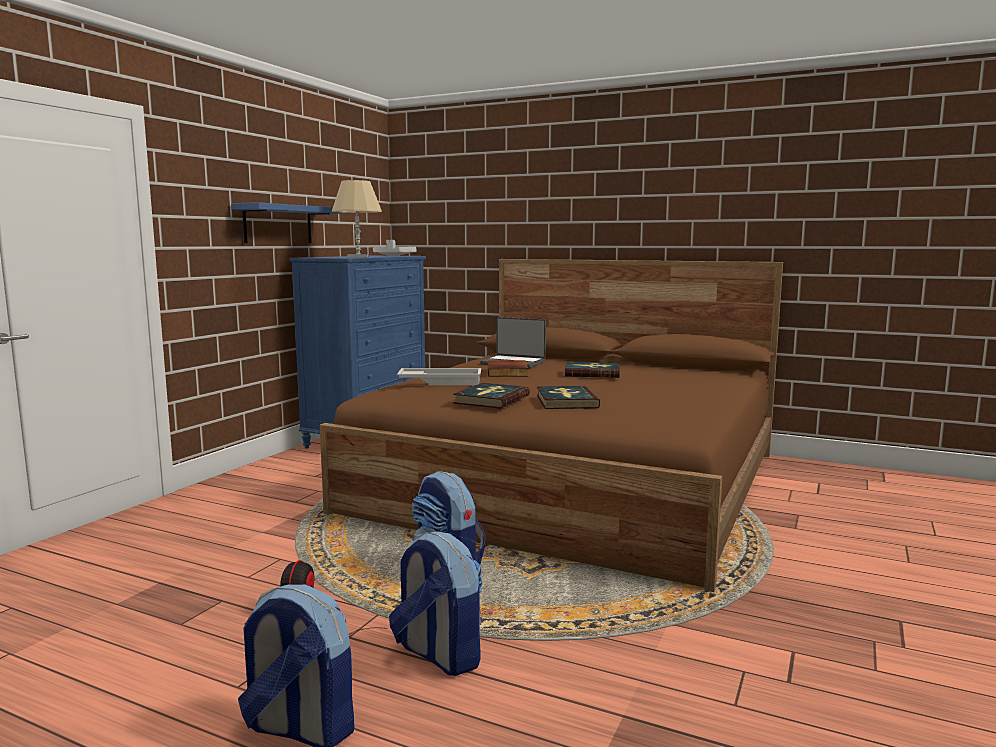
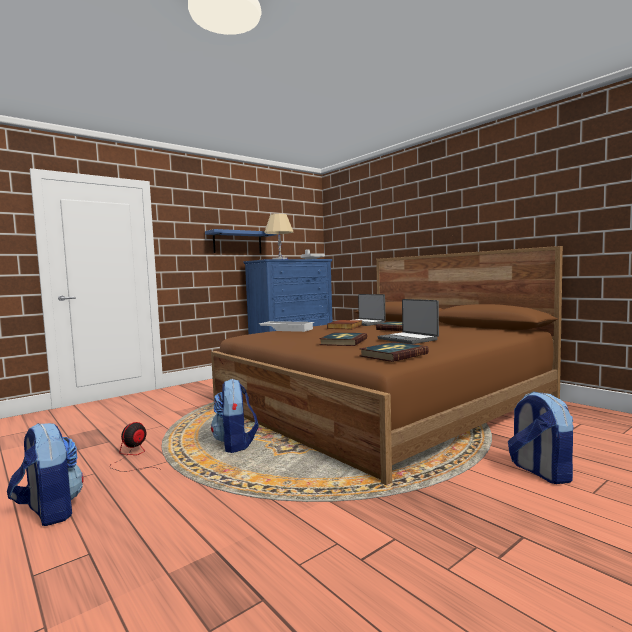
camera: 25 degrees right, 5 degrees down
backpack [389,532,482,676] -> backpack moved to [508,391,574,484]
book [453,383,530,409] -> book moved to [359,342,429,362]
none -> laptop [378,299,439,344]

